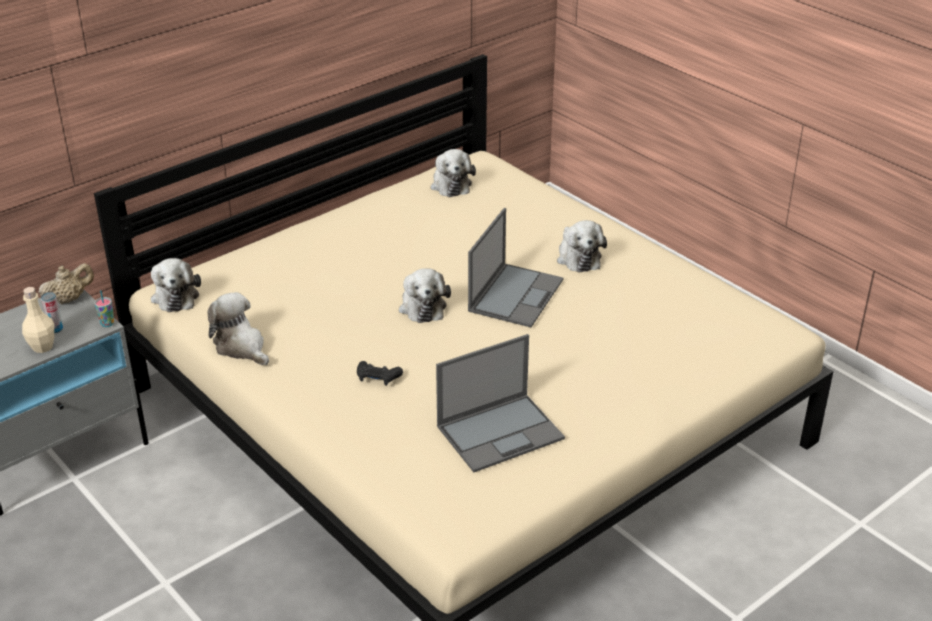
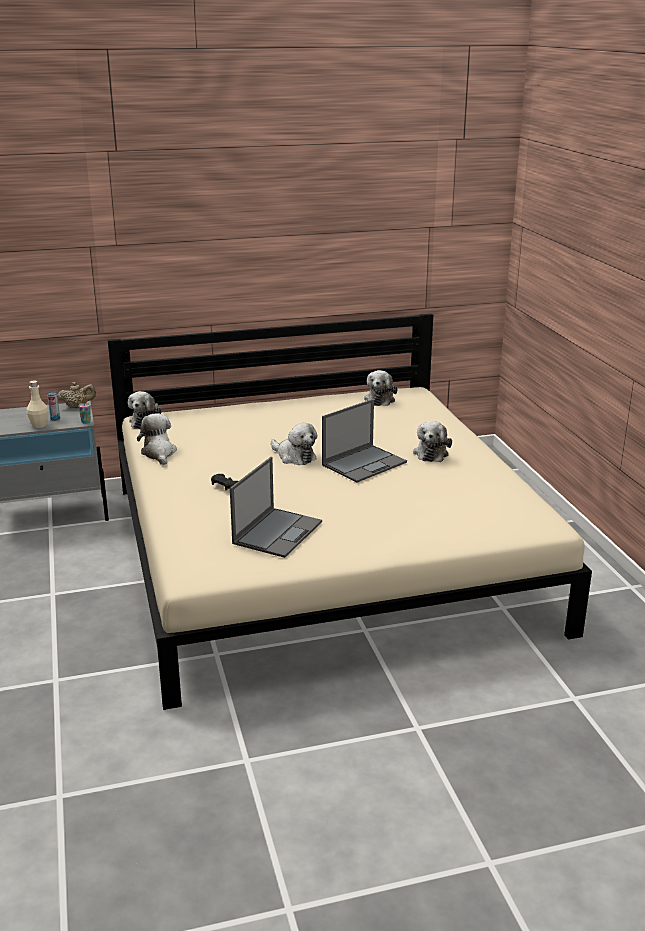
camera: 25 degrees right, 10 degrees down
plush toy [399,268,451,323] -> plush toy turned 60 degrees counterclockwise [271,423,317,465]
laptop [436,334,565,472] -> laptop turned 60 degrees counterclockwise [230,457,322,558]

